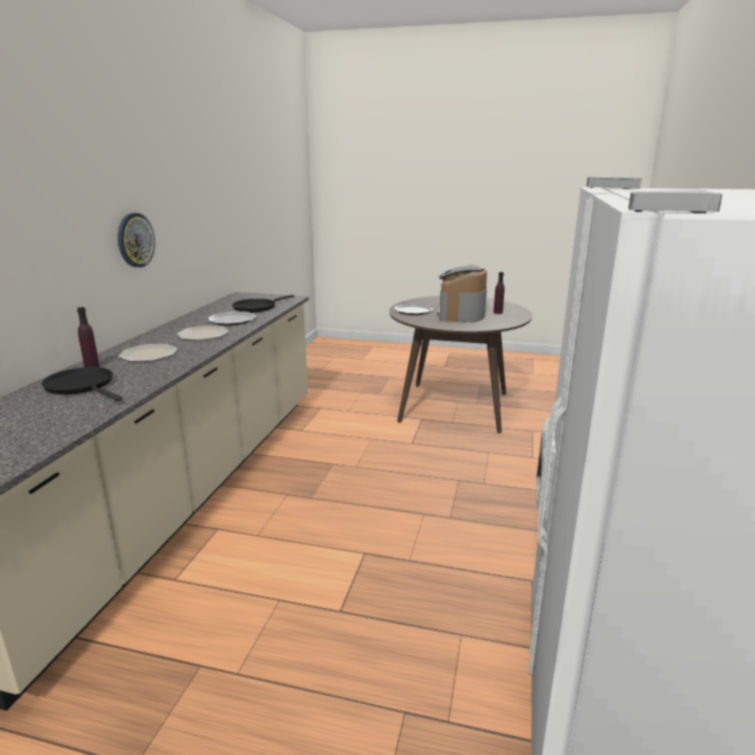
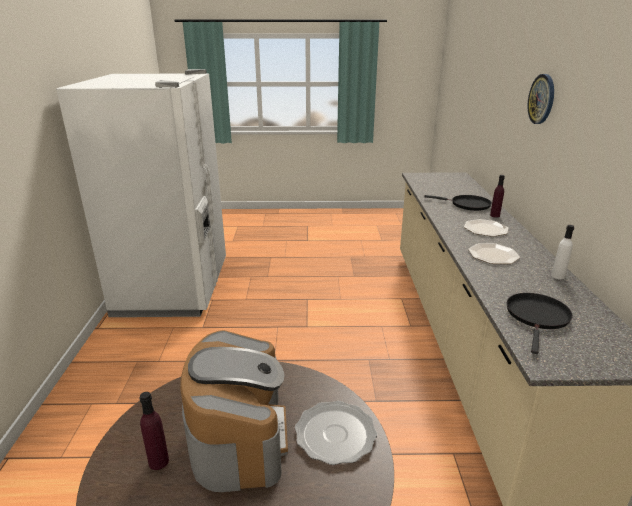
camera: 165 degrees right, 5 degrees up
wall clock [118,213,155,267] -> wall clock moved to [528,74,554,124]
plate [208,311,256,326] -> none
none -> white bottle [551,225,574,279]

